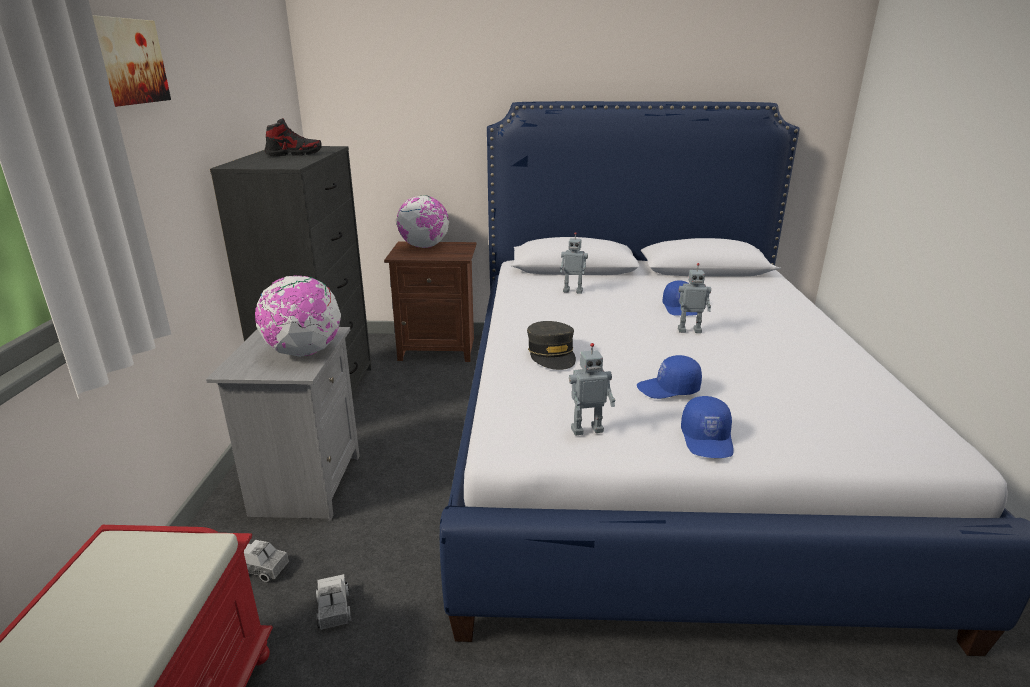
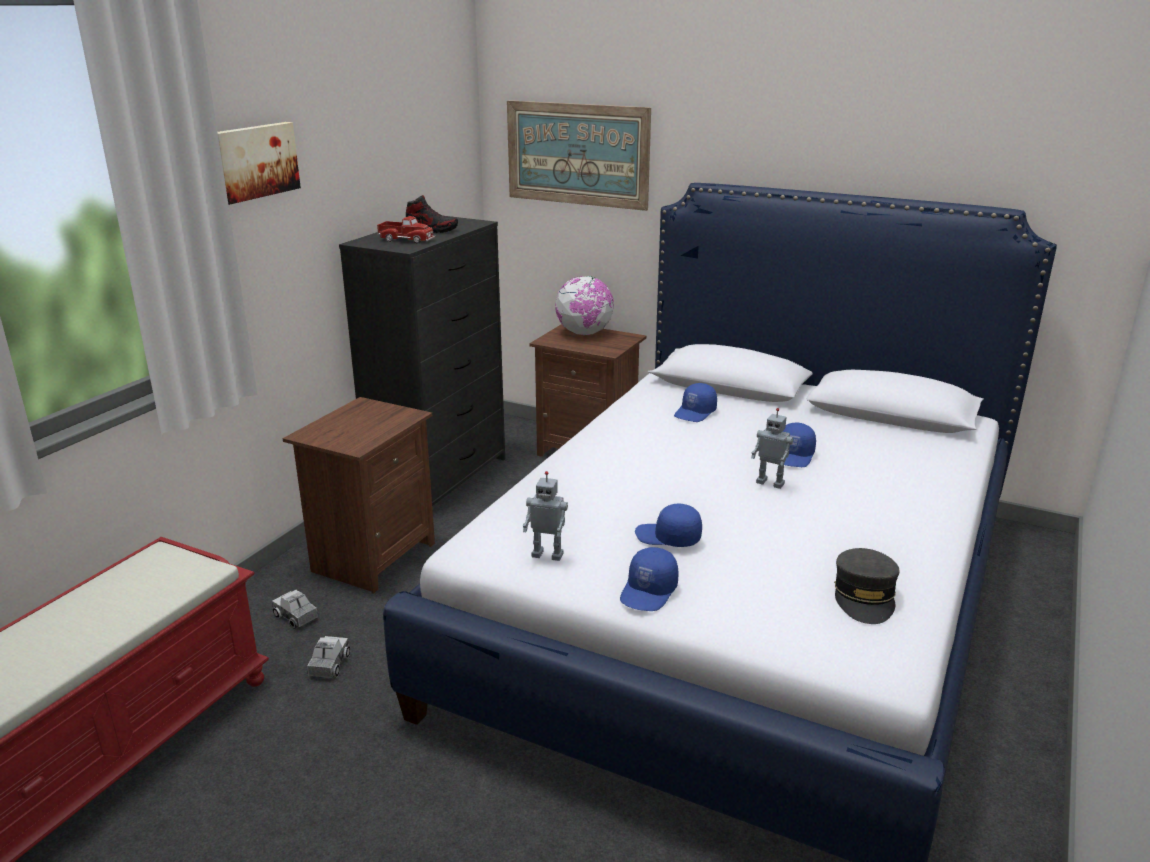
camera: 25 degrees right, 0 degrees up
grey nightstand [206,327,360,521] -> brown nightstand [283,397,435,594]
globe [255,275,341,357] -> none
grey cap [527,321,576,370] -> grey cap moved to [834,548,900,624]
toy robot [560,232,588,294] -> blue cap [674,383,717,422]
none -> toy truck [377,216,435,244]
none -> picture [507,100,651,211]

